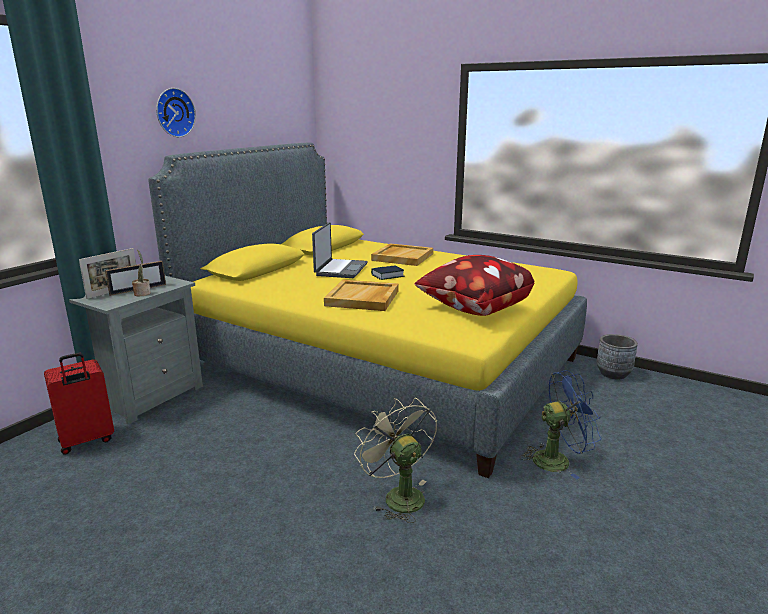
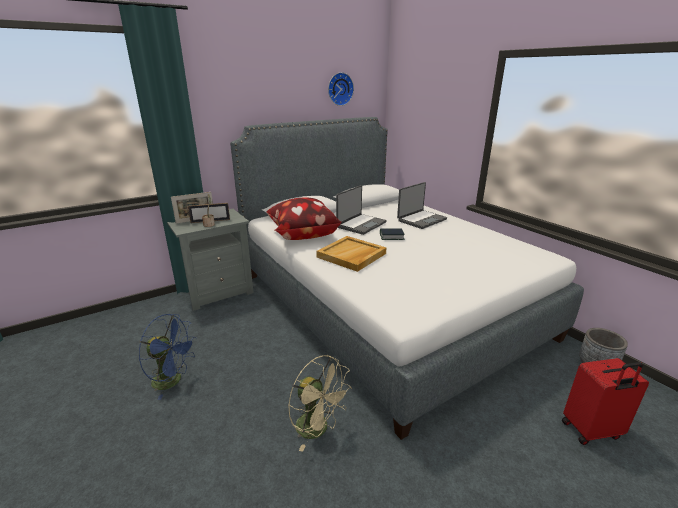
camera: 25 degrees right, 5 degrees up
red suitcase [44,353,114,455] -> red suitcase moved to [562,358,649,445]
yellow bed [148,143,587,478] -> white bed [230,117,584,440]
wall clock [156,88,196,137] -> wall clock moved to [328,72,354,106]
beige fan [354,398,437,523] -> beige fan turned 135 degrees clockwise [288,355,352,452]
beige tray [371,244,433,266] -> laptop [397,182,447,229]
pillow [414,255,535,316] -> pillow moved to [266,198,342,240]
blue fan [520,370,601,479] -> blue fan moved to [139,314,196,400]

